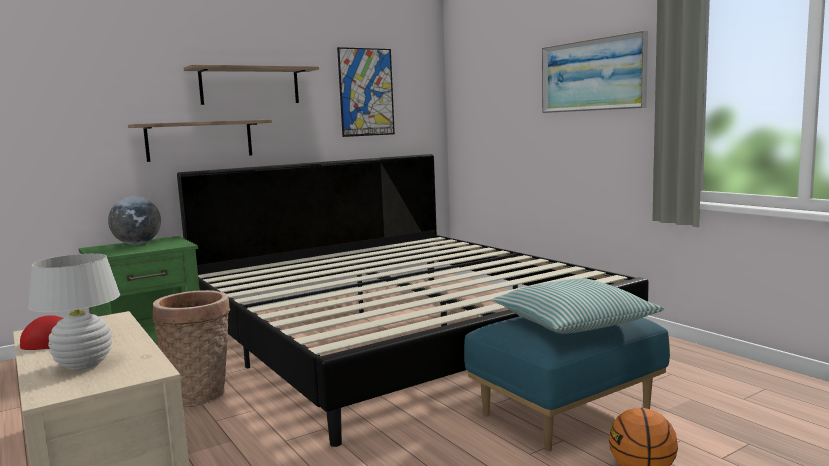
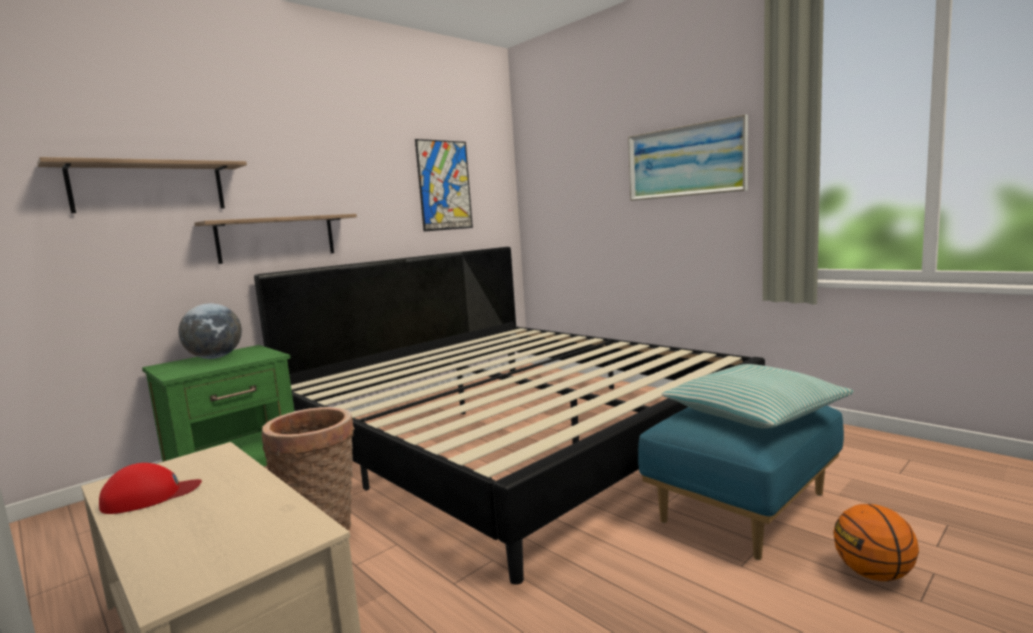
camera: 10 degrees left, 0 degrees up
white table lamp [28,254,120,370] -> none
shelf [184,65,319,105] -> shelf moved to [37,157,247,213]

